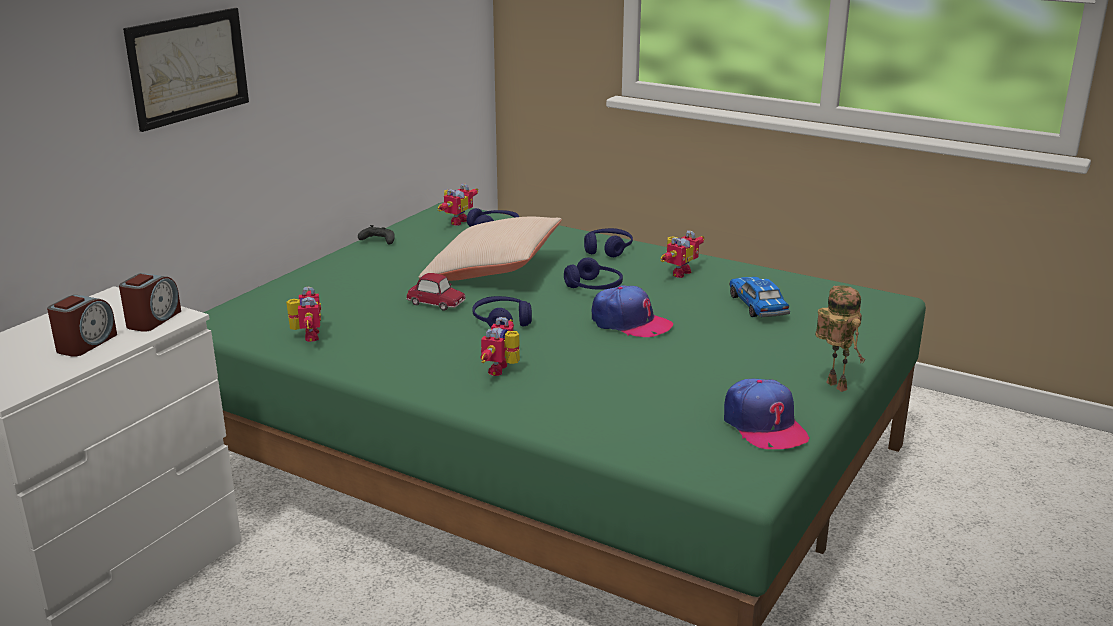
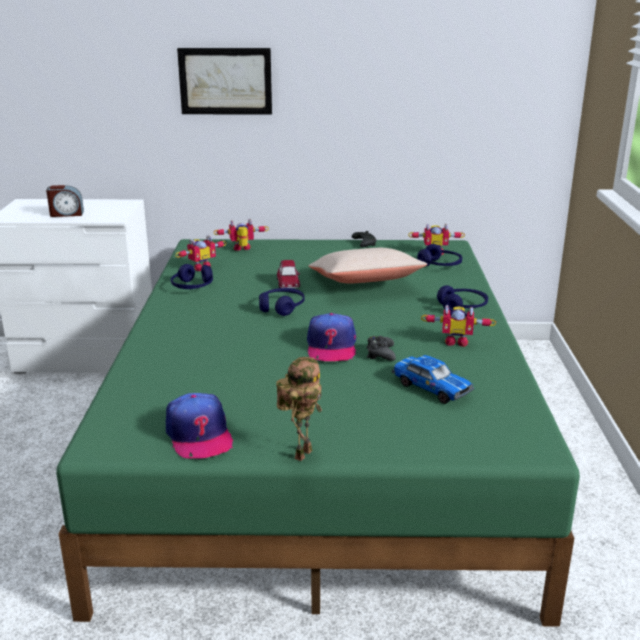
camera: 60 degrees right, 0 degrees up
alarm clock [119,273,181,332] -> none
toy robot [480,317,520,376] -> toy robot moved to [214,219,269,251]
blue headphones [564,257,623,290] -> blue headphones moved to [171,264,213,289]
cap [724,379,809,449] -> cap turned 60 degrees counterclockwise [166,393,233,459]
toy car [729,277,790,317] -> toy car turned 90 degrees clockwise [392,355,474,404]
none -> black game controller [367,336,396,361]

